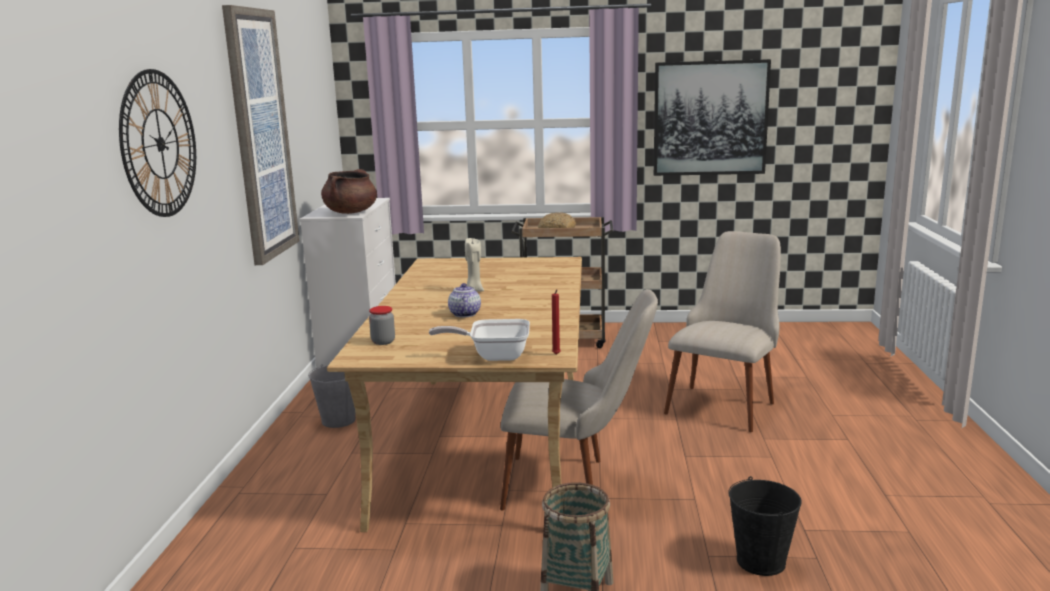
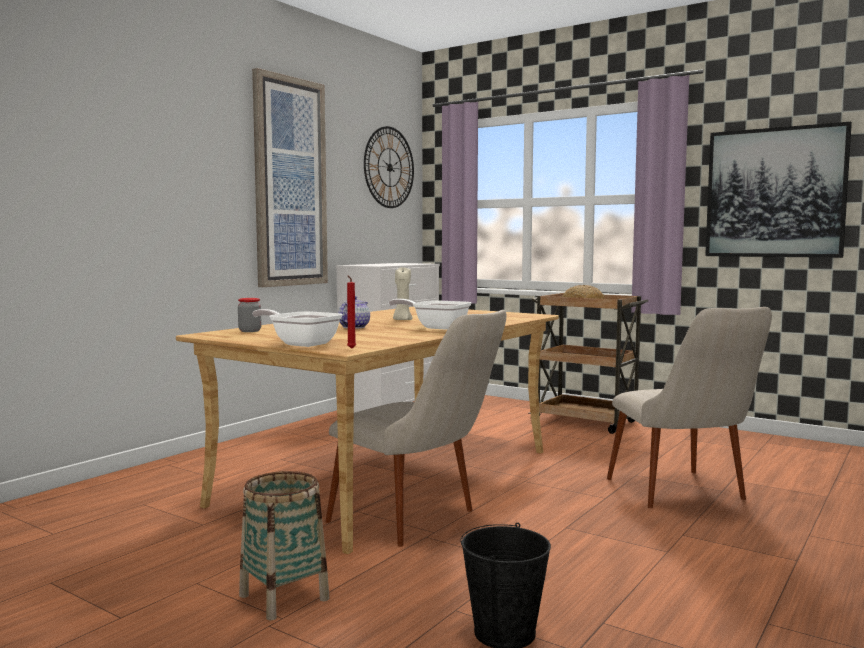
camera: 30 degrees right, 10 degrees down
wall clock [119,69,196,217] -> wall clock moved to [364,126,414,208]
grey bucket [308,364,356,428] -> none
brown cooking pot [321,169,377,214] -> none
beige chair [664,231,781,432] -> beige chair turned 105 degrees clockwise [607,307,772,508]
none -> frying pan [389,299,471,330]

